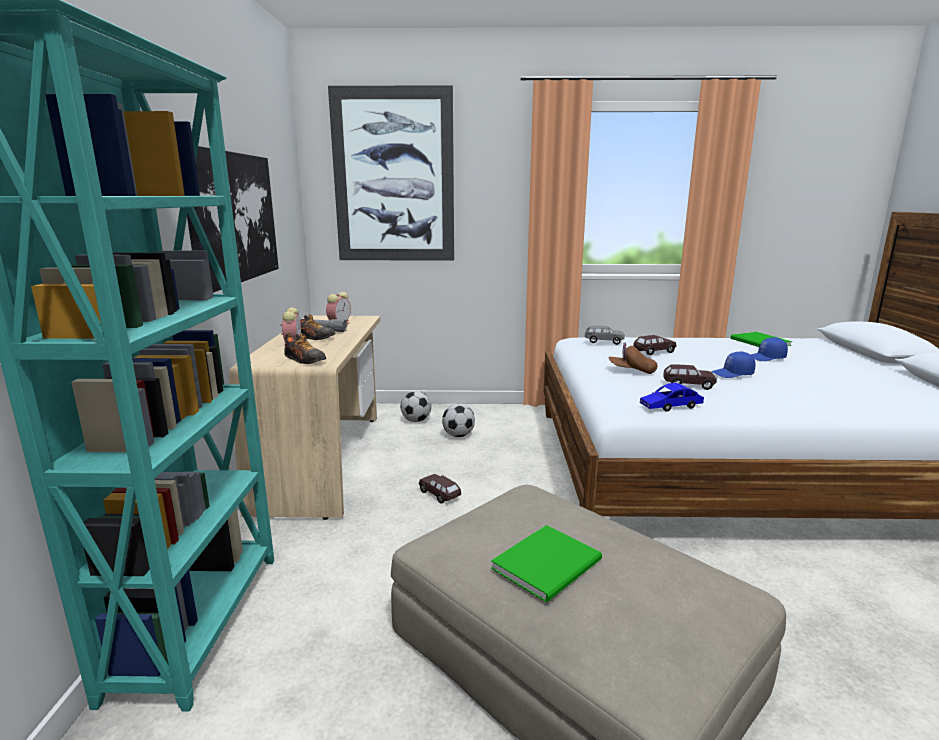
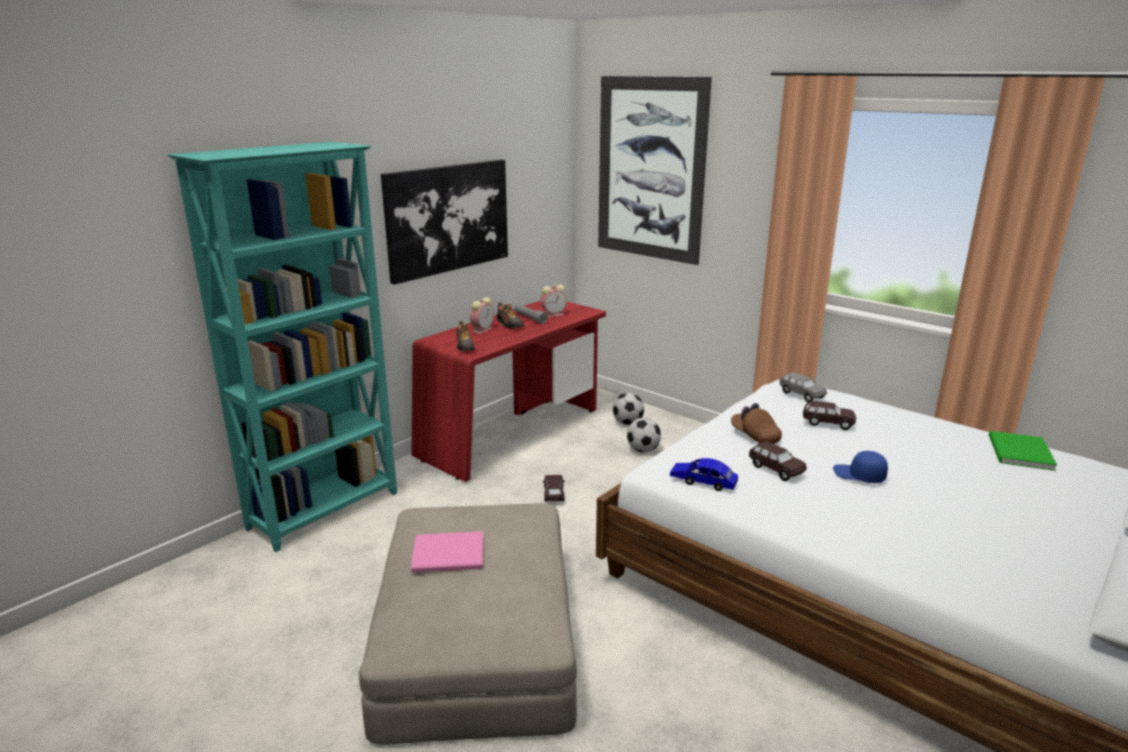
camera: 40 degrees right, 5 degrees up
beige desk [229,316,380,520] -> red desk [412,301,606,482]
green book [491,525,602,602] -> pink book [411,531,483,573]
blue cap [751,337,788,361] -> none

